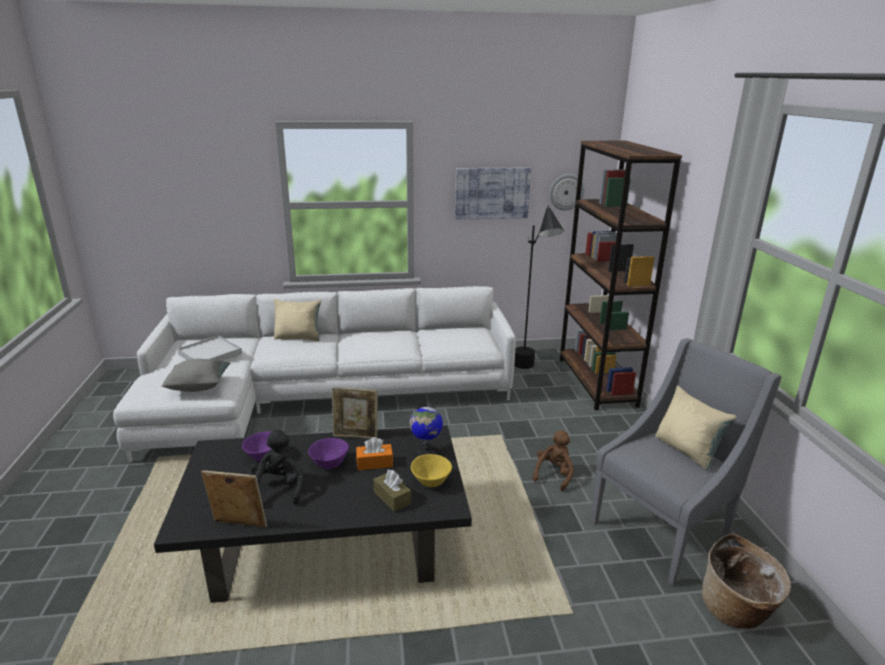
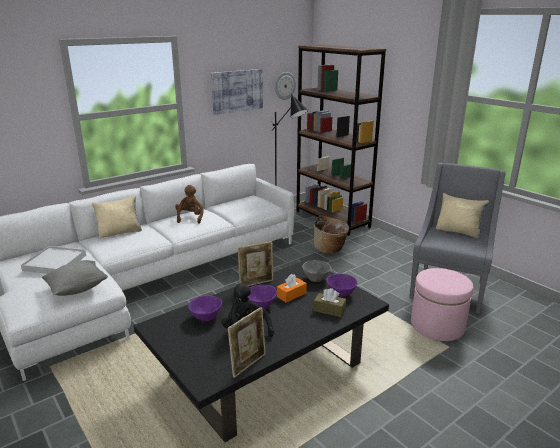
camera: 30 degrees left, 0 degrees up
picture frame [201,470,267,527] -> picture frame turned 150 degrees clockwise [228,307,266,378]
globe [410,401,443,457] -> grey bowl [302,260,331,282]
yellow bowl [411,454,452,487] -> purple bowl [326,274,357,297]
brown plush toy [533,430,574,491] -> brown plush toy moved to [175,185,204,224]
basket [702,533,791,629] -> basket moved to [314,216,349,254]
none -> pink ottoman [411,268,473,341]

